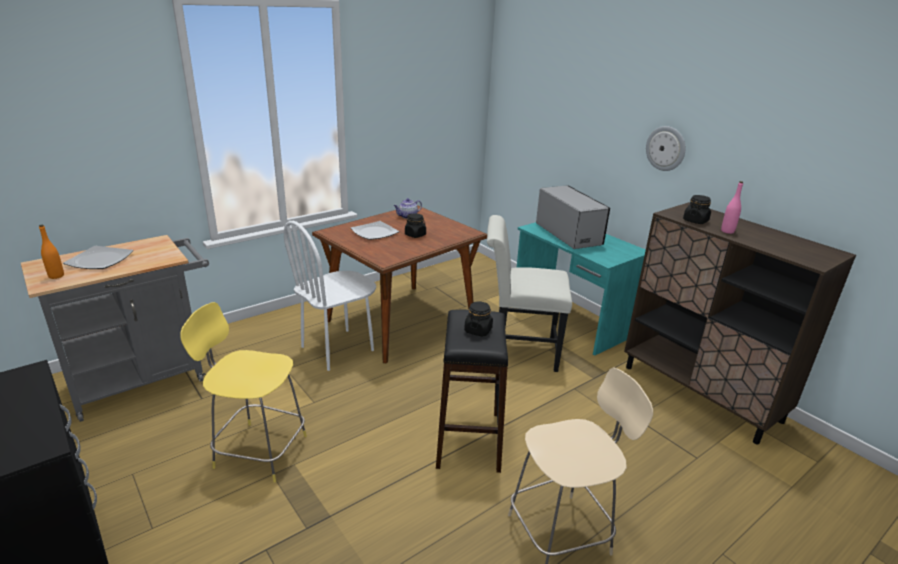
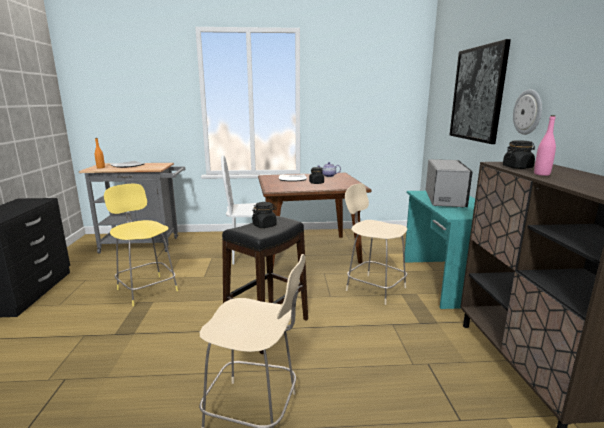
camera: 35 degrees right, 10 degrees down
white chair [487,215,572,372] -> beige stool [345,184,407,305]
none -> picture [450,39,511,144]

